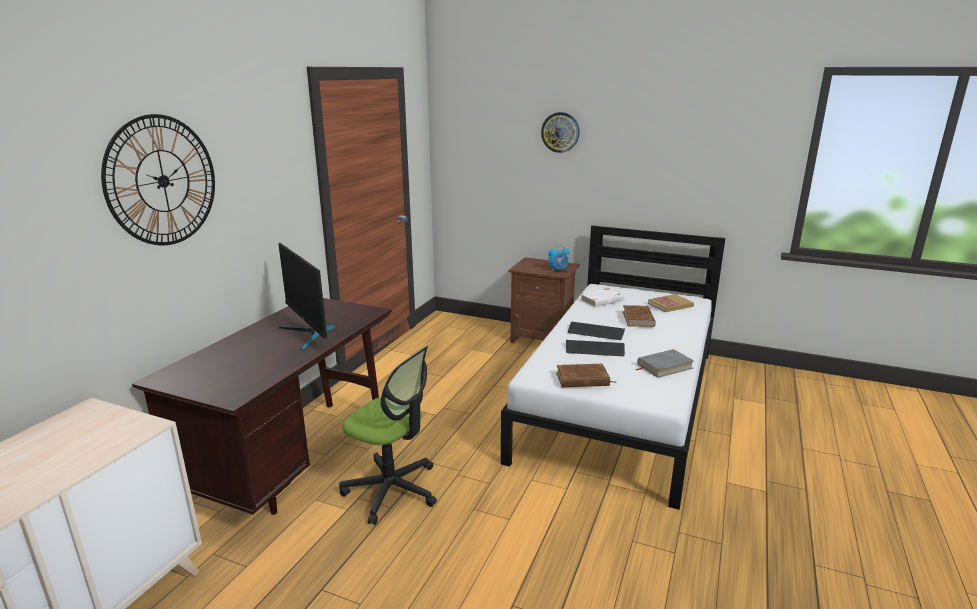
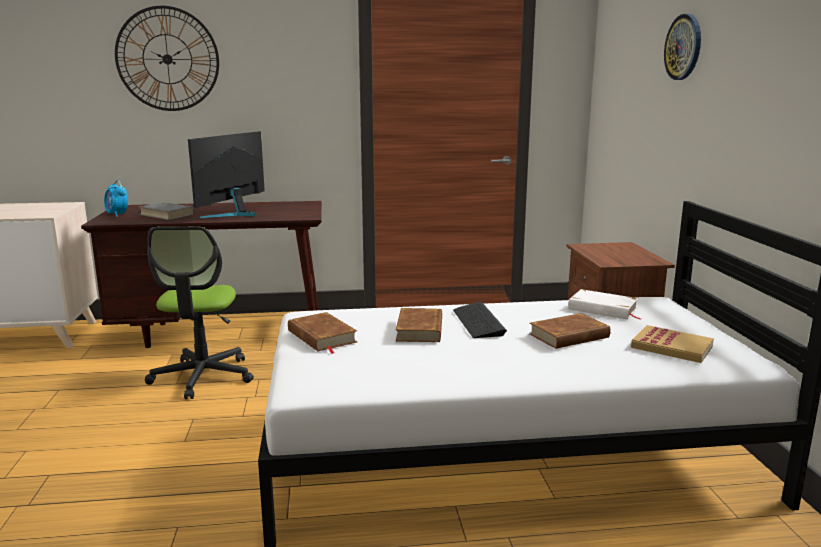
camera: 60 degrees right, 5 degrees down
alarm clock [548,245,569,272] -> alarm clock moved to [104,180,128,217]
keyboard [566,340,625,356] -> brown book [396,308,442,342]
grey book [635,349,694,378] -> grey book moved to [139,202,193,220]

